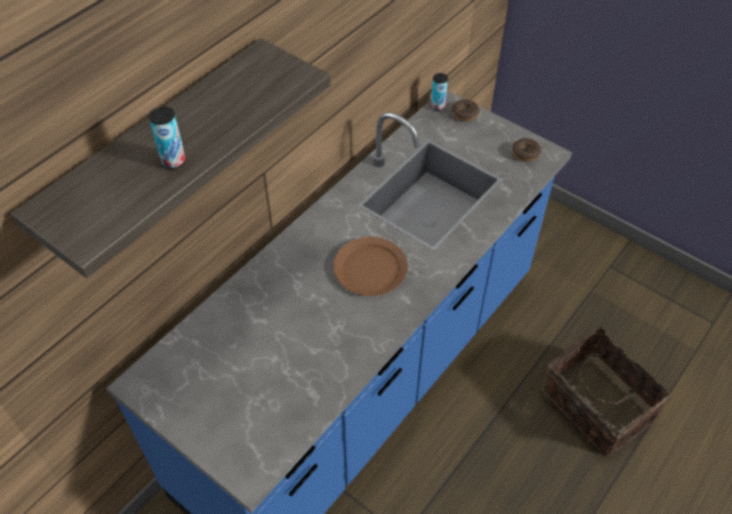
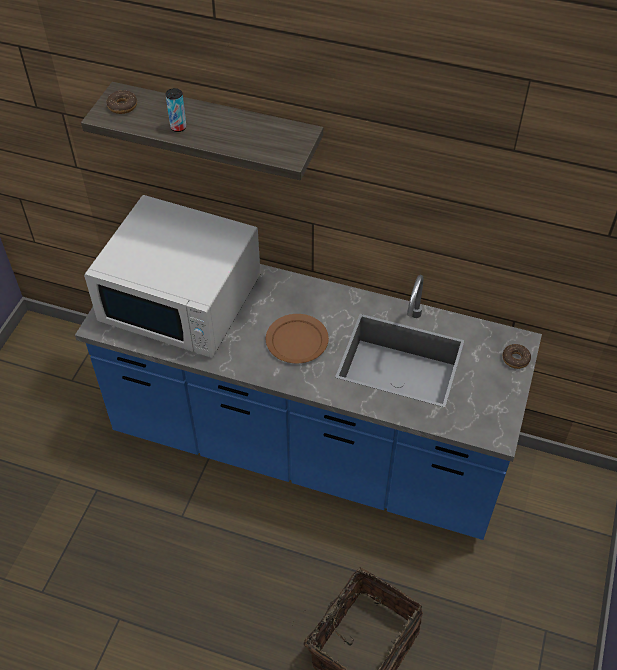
camera: 70 degrees right, 0 degrees up
can [431,73,448,111] -> none
donut [512,138,541,162] -> donut moved to [107,90,137,114]
none -> white microwave [84,195,261,358]

